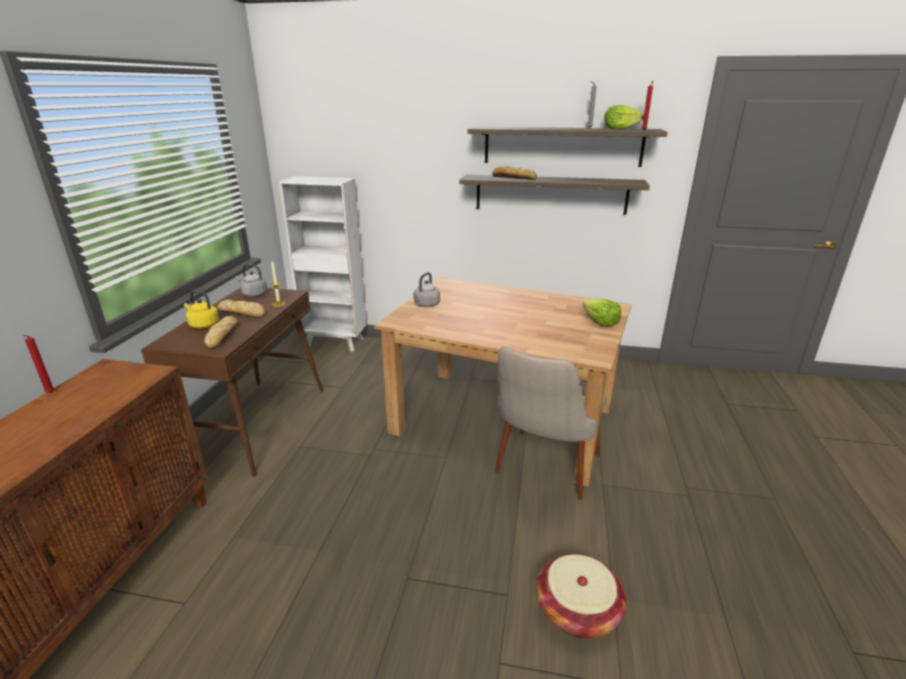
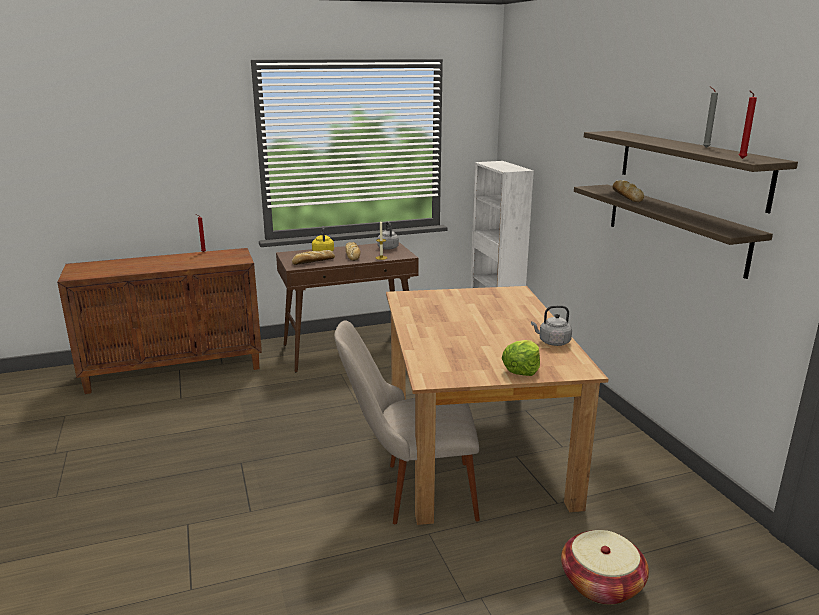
camera: 60 degrees right, 5 degrees down
grey kettle [412,272,440,307] -> grey kettle moved to [531,305,572,346]
basket [536,554,626,638] -> basket moved to [561,530,649,605]
lettuce [604,105,644,129] -> none

